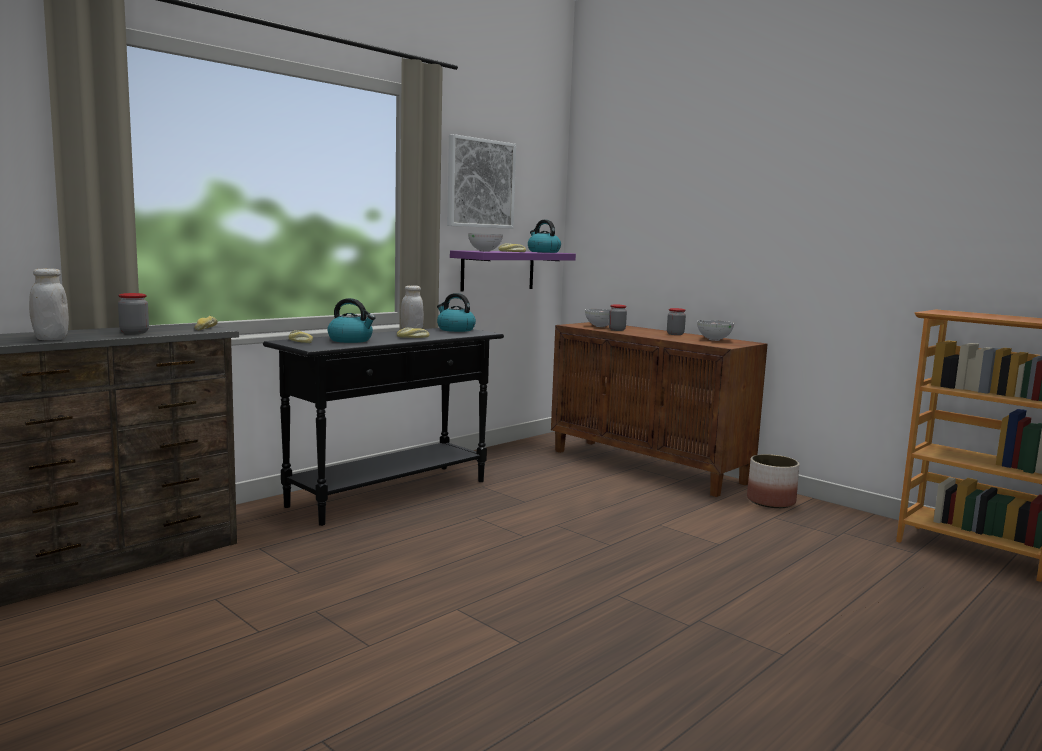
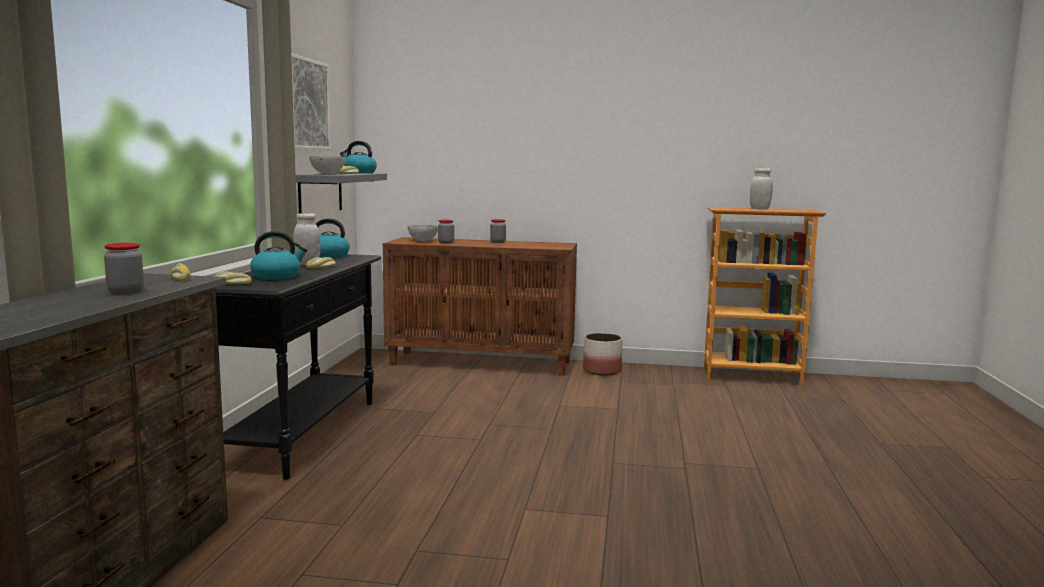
camera: 35 degrees left, 0 degrees up
white jar [29,268,69,341] -> white jar moved to [750,168,773,210]
purple shelf [450,250,576,291] -> grey shelf [296,173,387,214]
bowl [697,320,734,341] -> none

